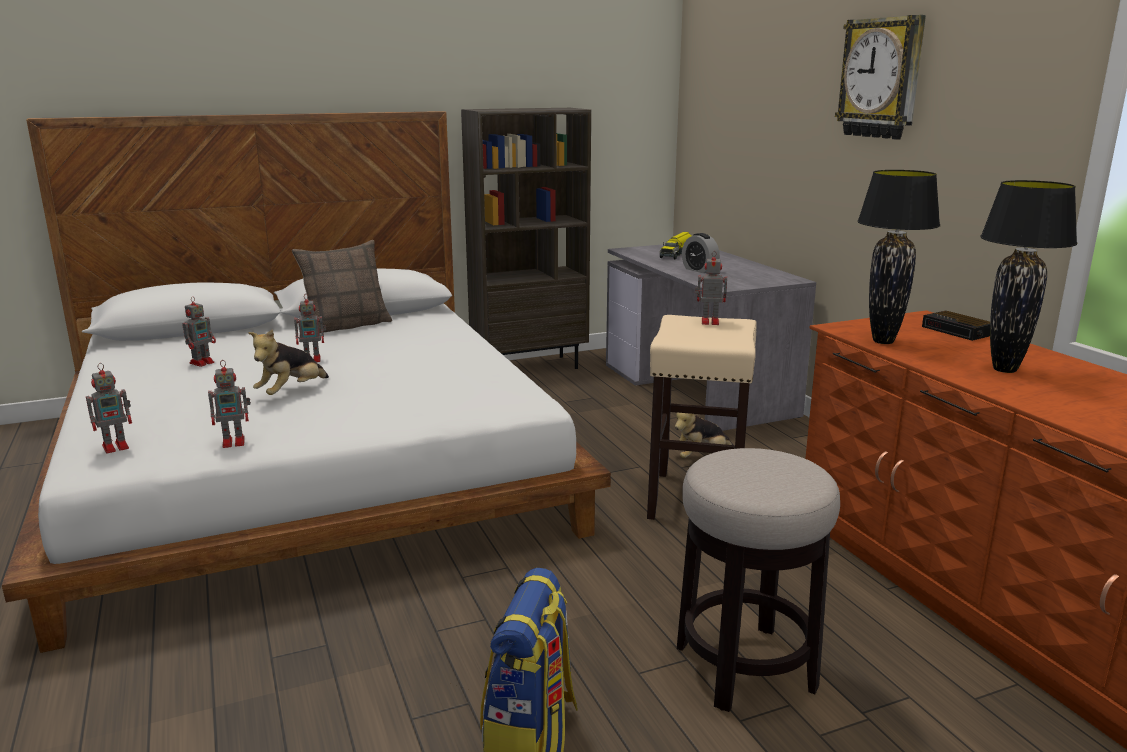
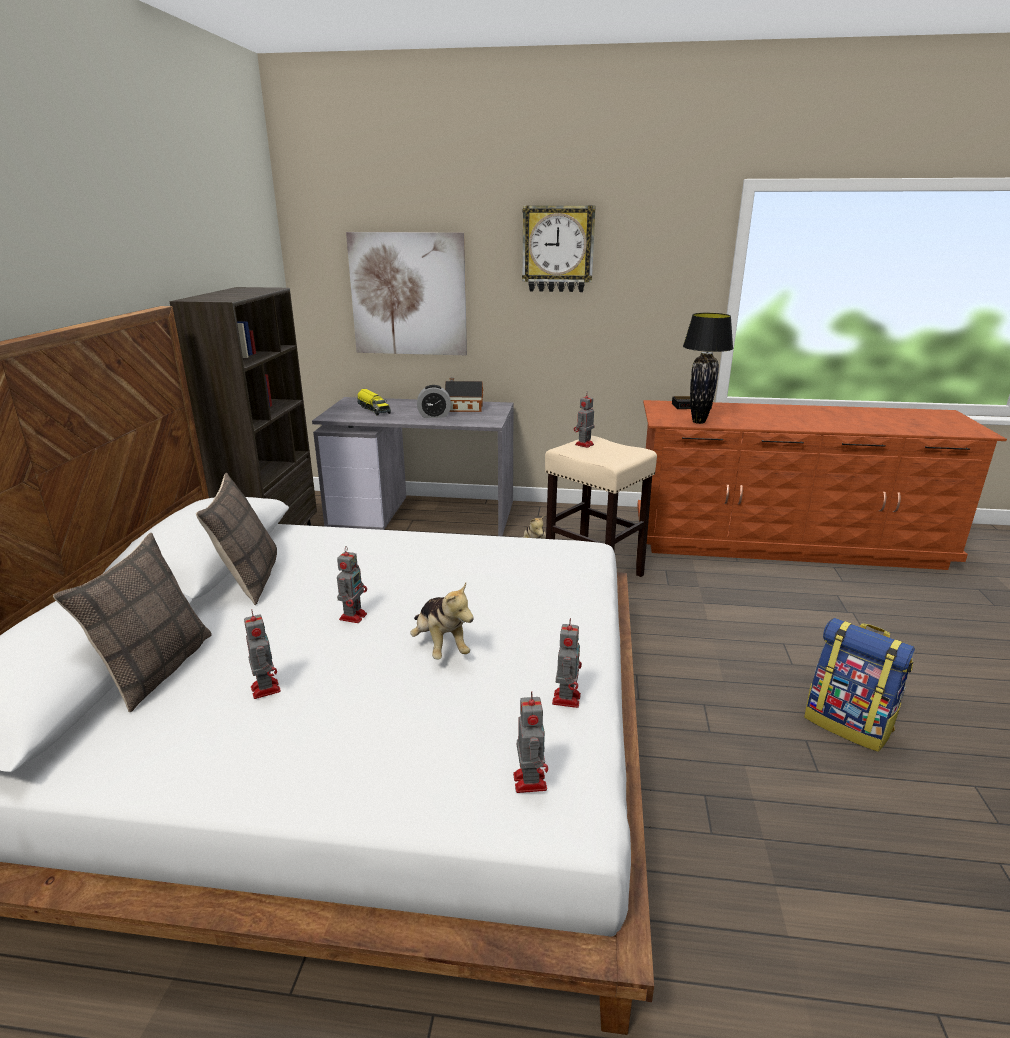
camera: 60 degrees left, 5 degrees up
stool [677,448,840,712] -> none
black table lamp [980,180,1077,373] -> none
none -> pillow [53,533,212,712]
none -> picture [346,232,467,355]
none -> toy house [445,377,483,412]

